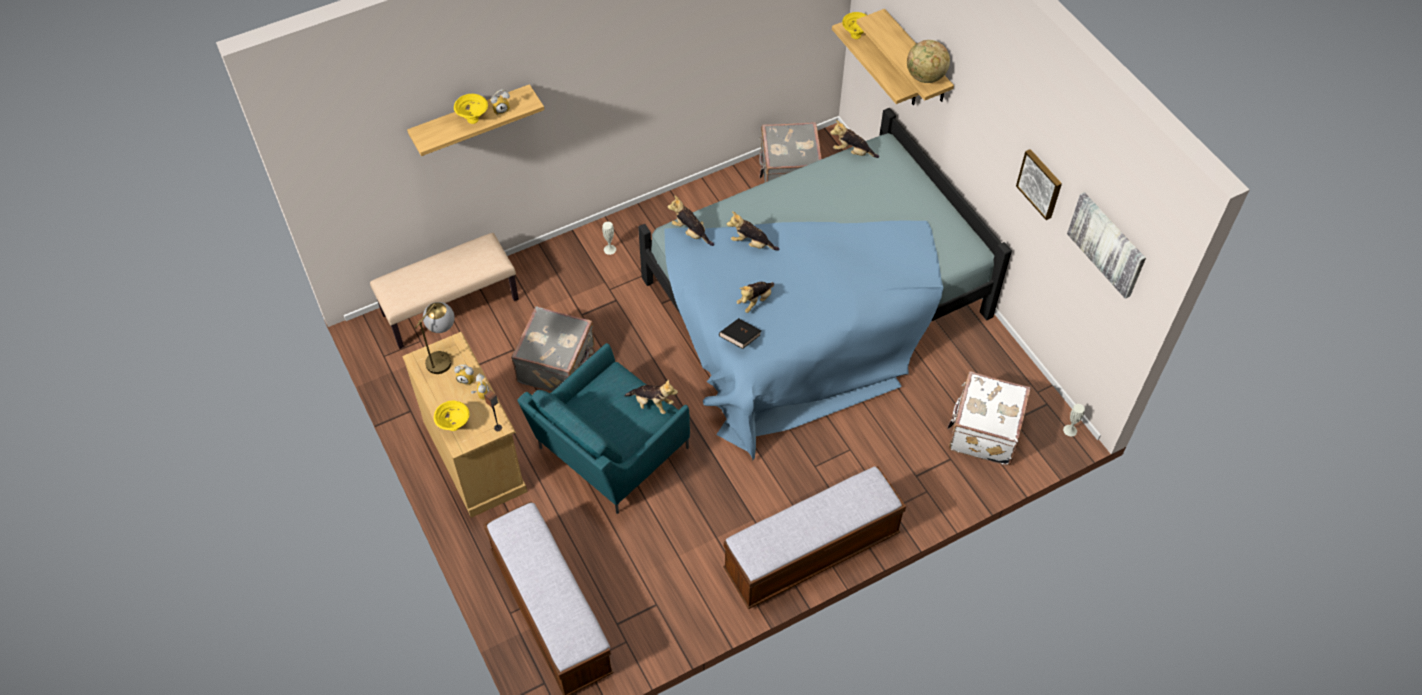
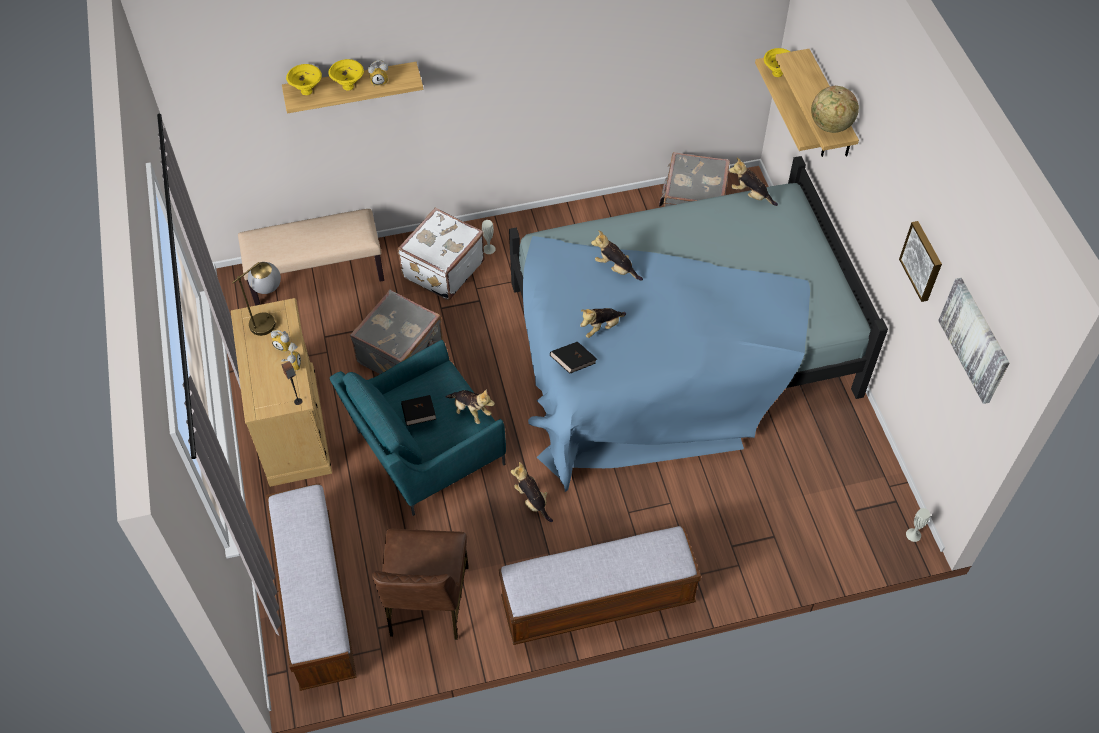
camera: 15 degrees right, 0 degrees up
yellow bowl [434,401,469,431] -> yellow bowl moved to [286,64,322,95]
plush toy [668,196,714,246] -> plush toy moved to [511,462,553,522]
white suitcase [947,371,1031,465] -> white suitcase moved to [397,208,485,300]
none -> brown chair [372,529,469,640]
none -> black book [401,395,436,426]

